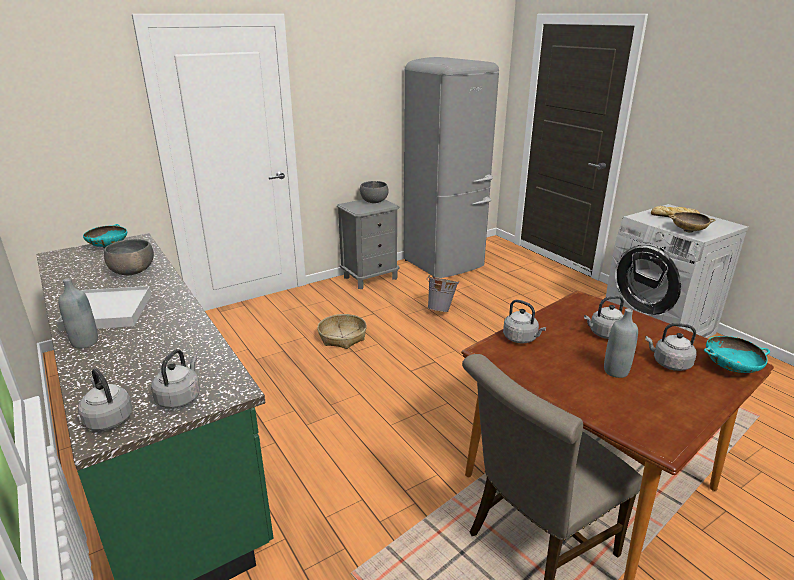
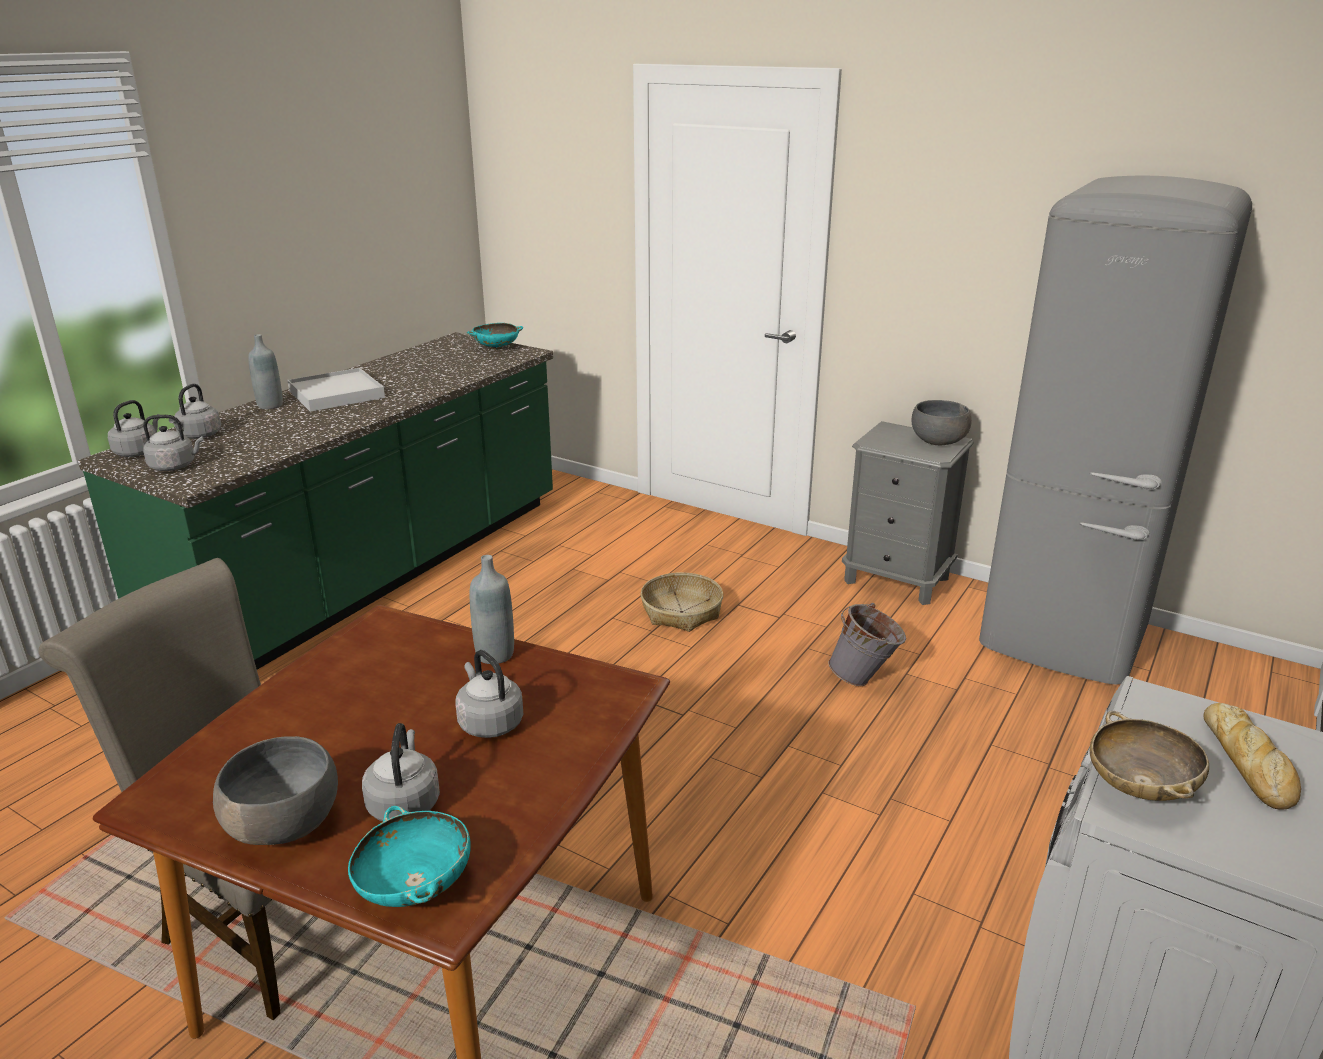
camera: 65 degrees right, 0 degrees up
grey bowl [104,239,154,275] -> grey bowl moved to [213,736,338,845]
grey kettle [503,300,546,343] -> grey kettle moved to [169,384,221,439]
grey bottle [604,308,638,378] -> grey bottle moved to [470,555,514,664]

